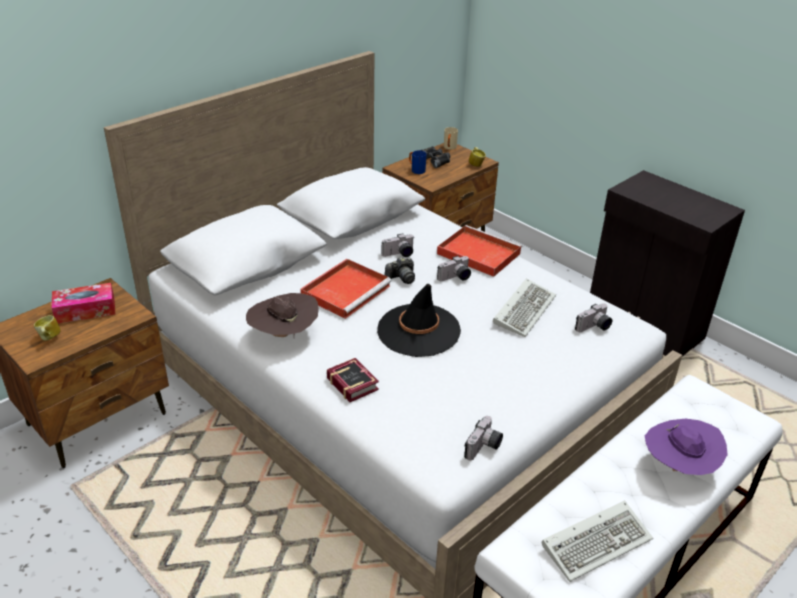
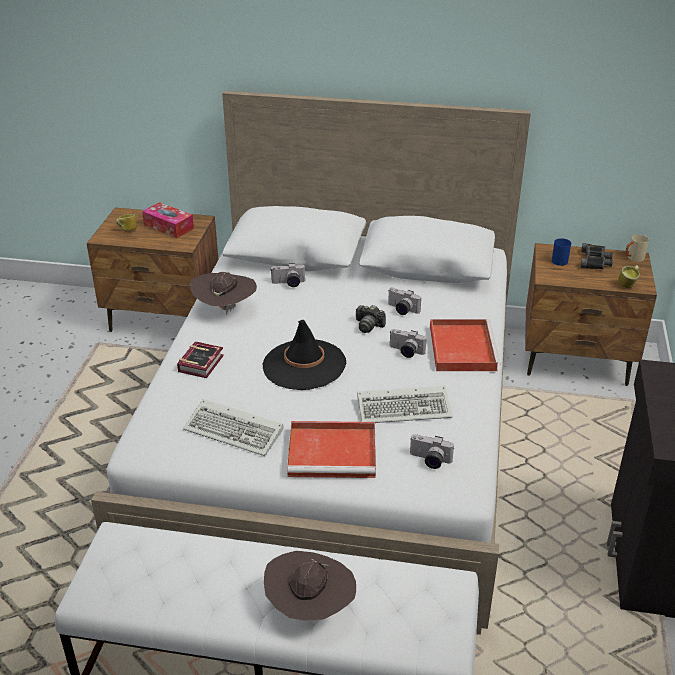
camera: 55 degrees right, 0 degrees up
red tray [300,259,392,319] -> red tray moved to [287,421,376,478]
camera [464,416,503,461] -> camera moved to [270,263,306,287]
keyboard [542,500,653,582] -> keyboard moved to [183,399,284,456]
purple hat [645,419,728,475] -> brown hat [264,551,356,621]

